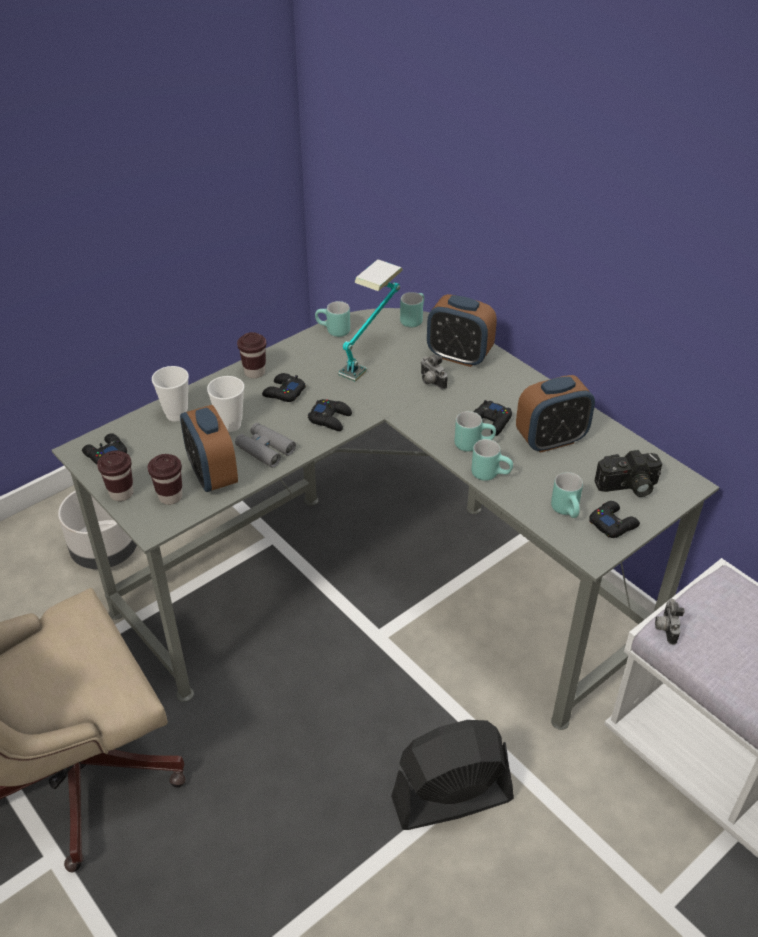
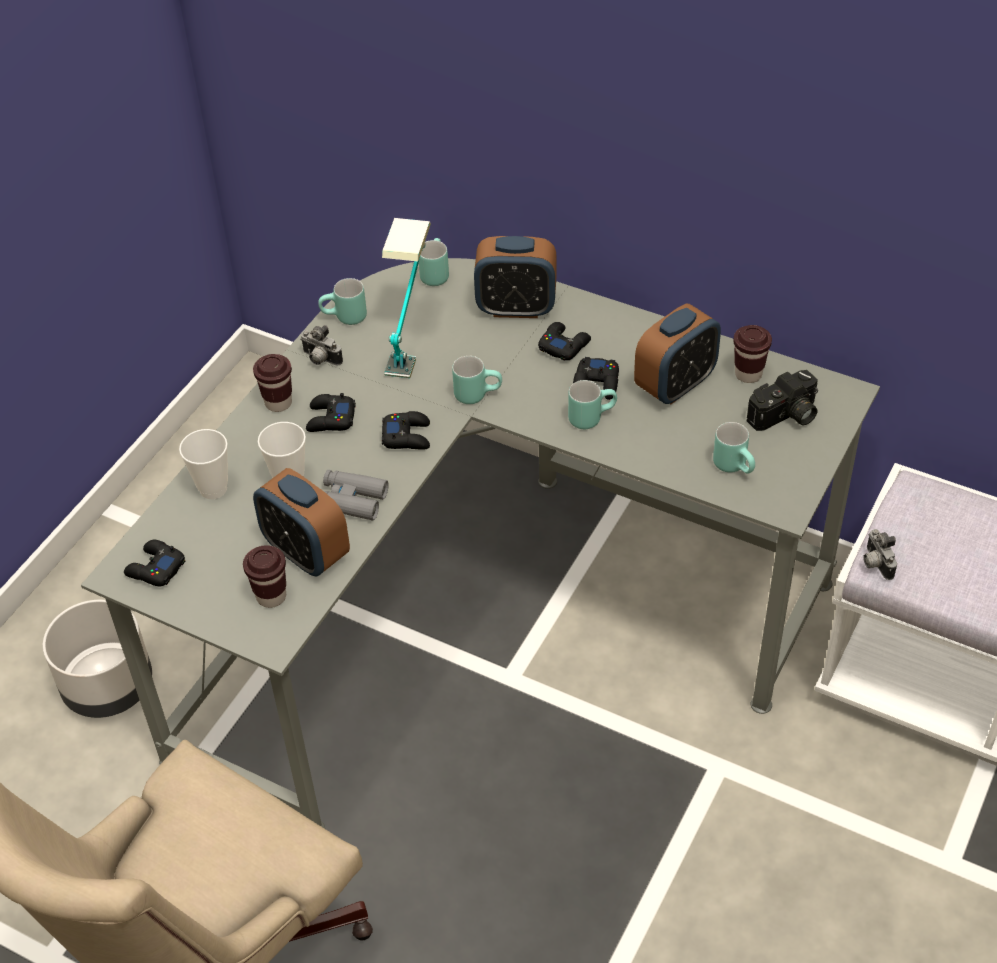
camera: 20 degrees left, 5 degrees up
brown cup [97,451,133,501] -> brown cup moved to [733,325,772,383]
black fan [391,720,514,830] -> none
camera [421,354,448,389] -> camera moved to [300,325,343,365]
turquoise mug [471,439,513,481] -> turquoise mug moved to [452,356,502,404]
black game controller [589,501,640,538] -> black game controller moved to [538,322,591,361]

